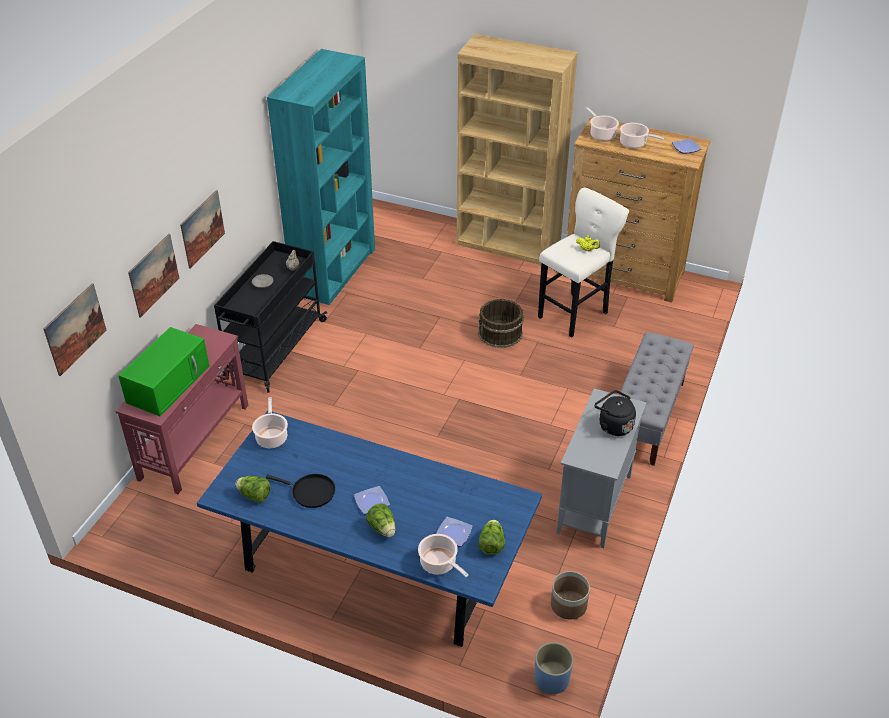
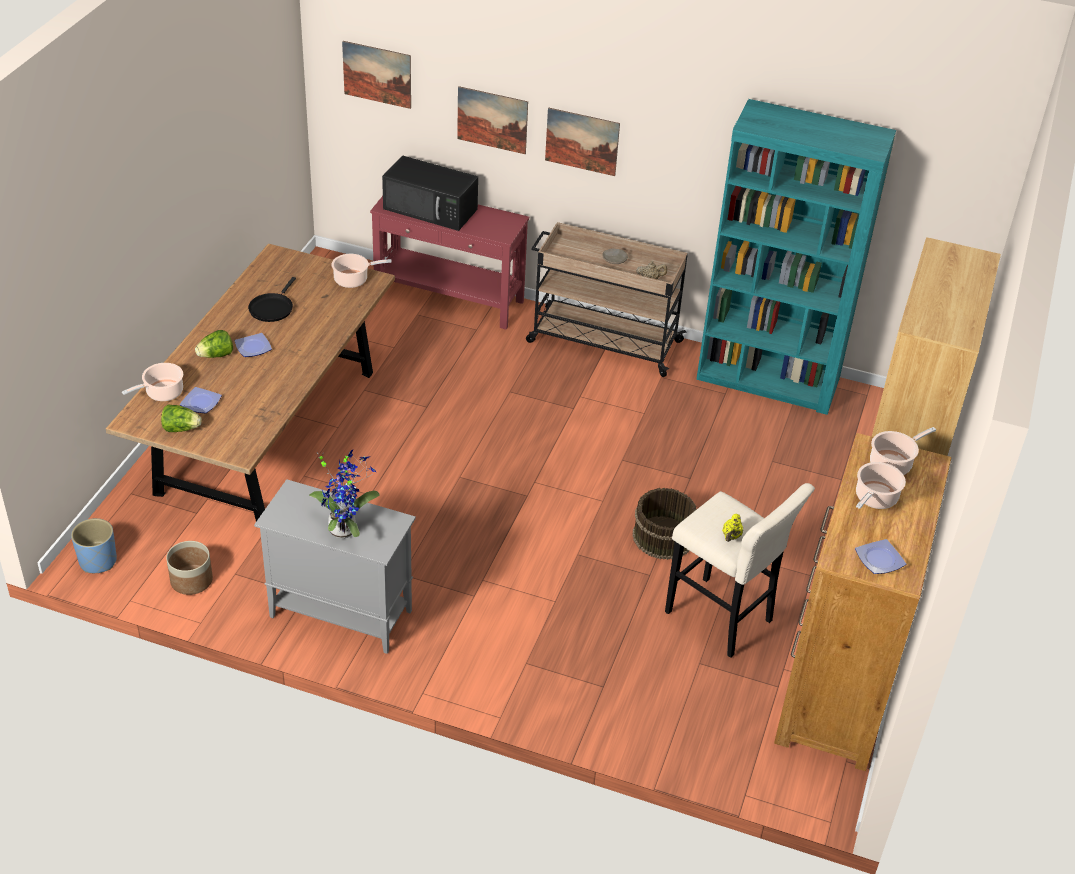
camera: 85 degrees right, 0 degrees up
green microwave [118,327,210,416] -> black microwave [382,156,478,231]
blue dining table [197,410,542,647] -> brown dining table [106,244,395,521]
black cart [214,241,327,393] -> beige cart [526,222,688,377]
lettuce [235,476,270,503] -> none
black kettle [594,390,636,436] -> potted plant [309,450,380,539]
grey bench [619,332,694,466] -> none

